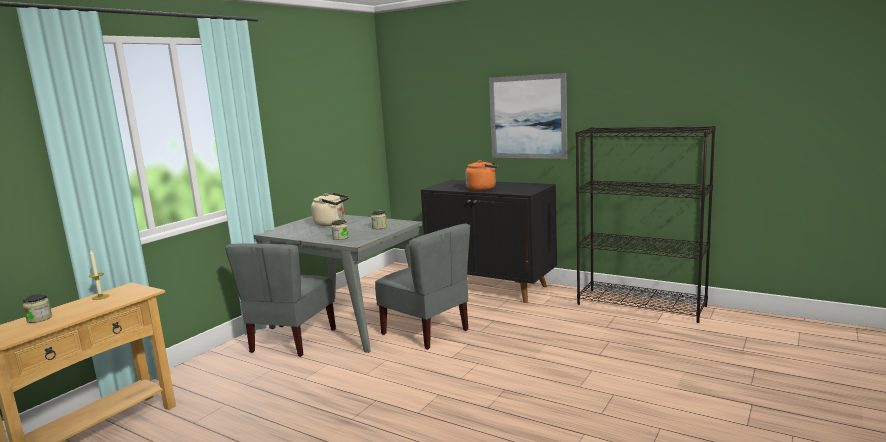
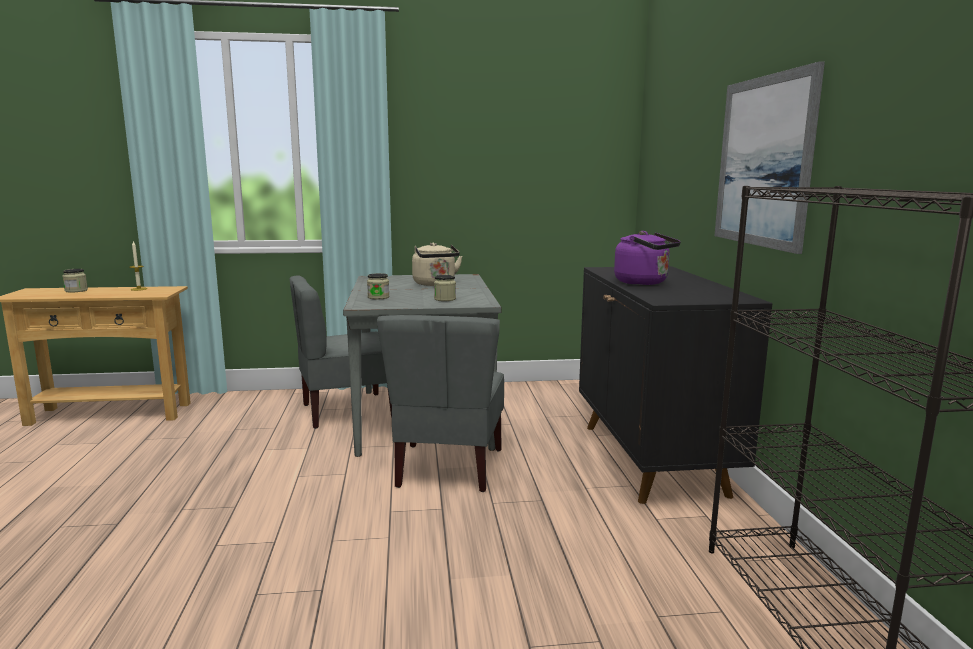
camera: 50 degrees right, 0 degrees up
orange kettle [465,160,499,191] -> purple kettle [614,231,681,285]

